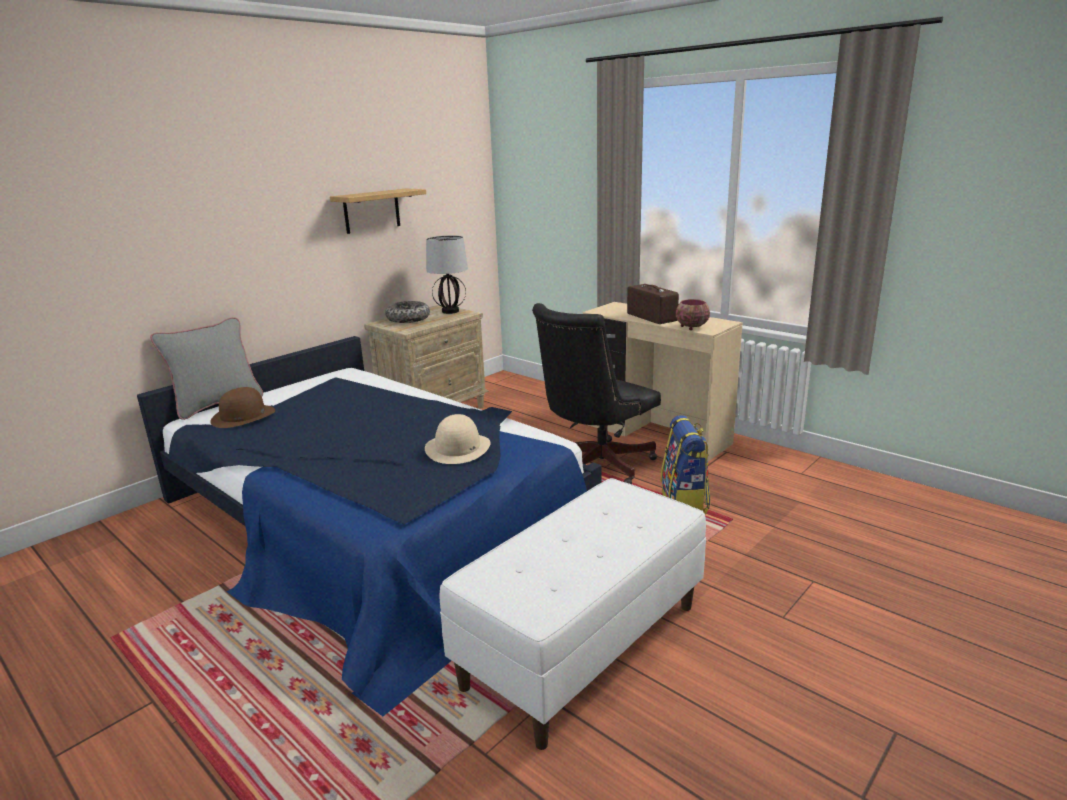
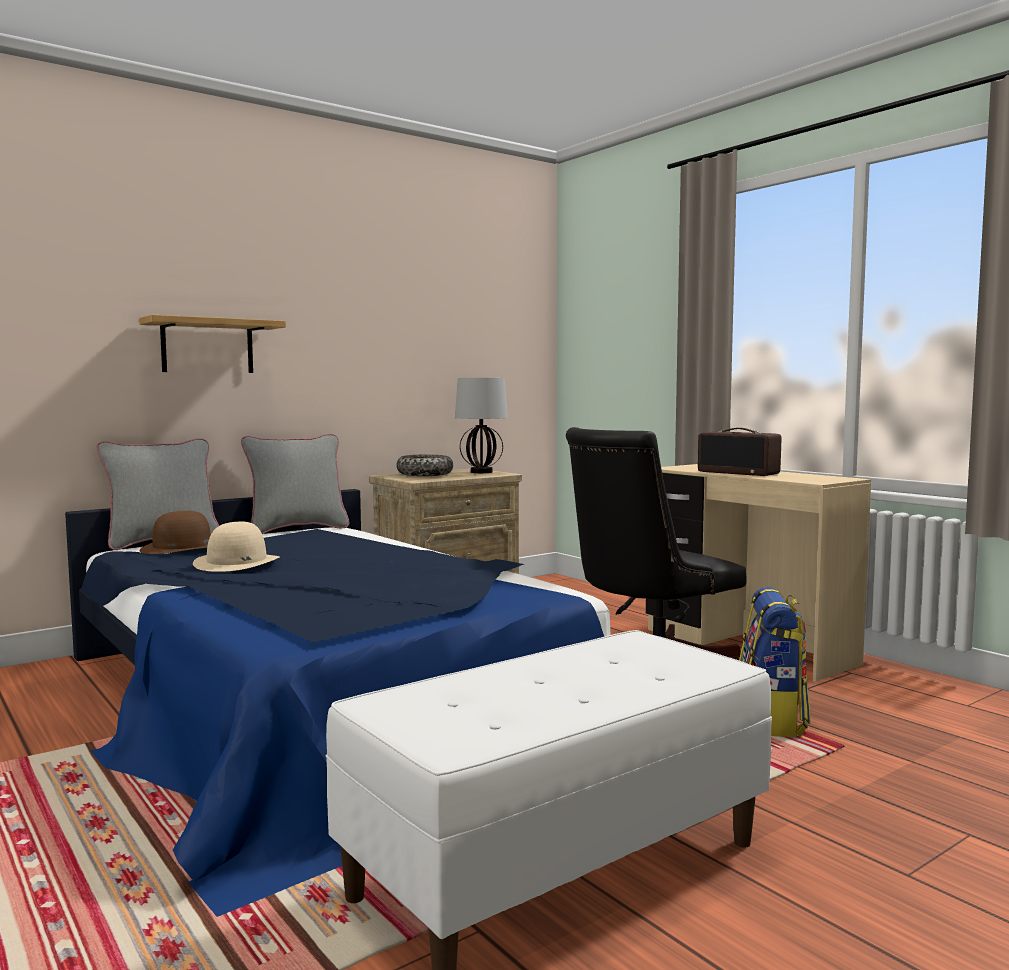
camera: 10 degrees right, 15 degrees down
shelf [330,188,426,234] -> shelf moved to [139,315,286,373]
beige hat [425,414,491,464] -> beige hat moved to [193,522,279,572]
radio [627,284,679,324] -> radio turned 150 degrees clockwise [698,428,781,476]
bowl [676,299,710,330] -> none
none -> grey pillow [241,434,349,534]

